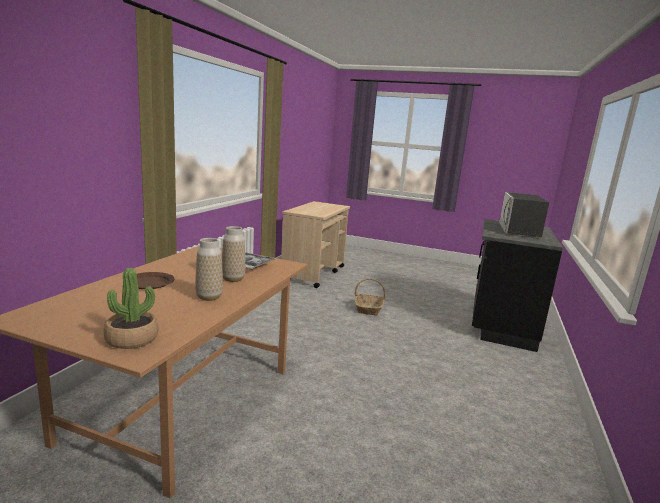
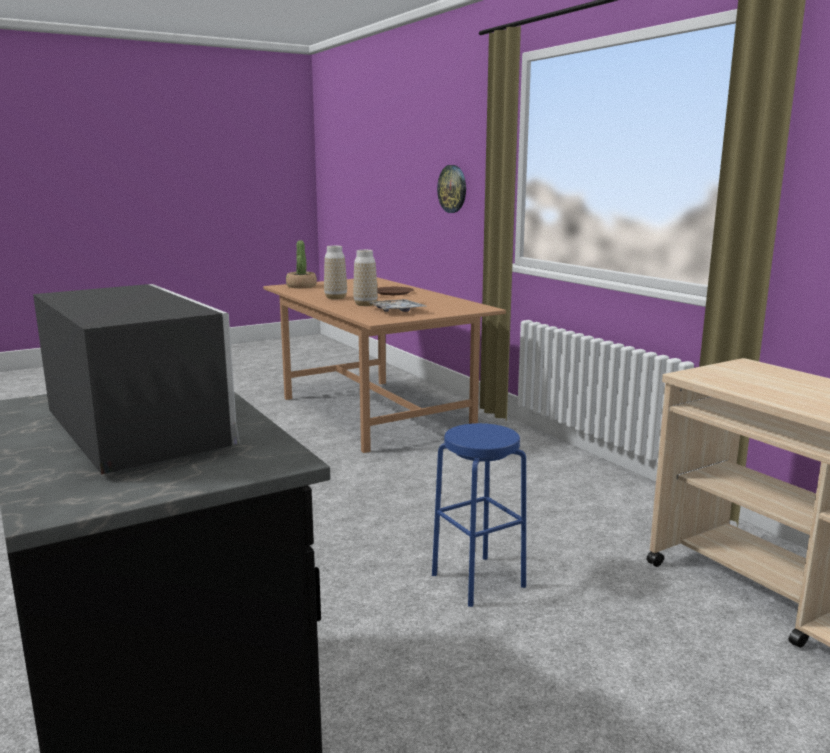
camera: 130 degrees right, 0 degrees up
basket [355,279,385,316] -> blue stool [432,423,526,607]
none -> wall clock [437,165,466,213]

